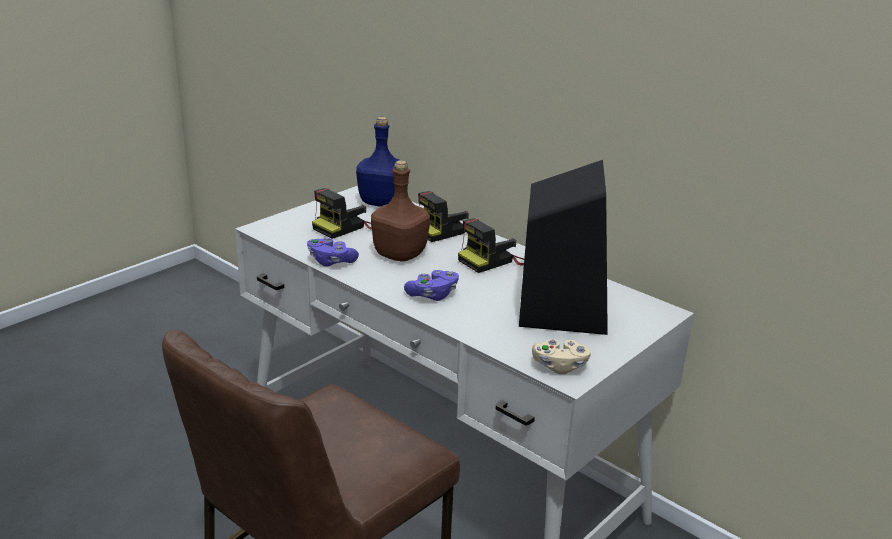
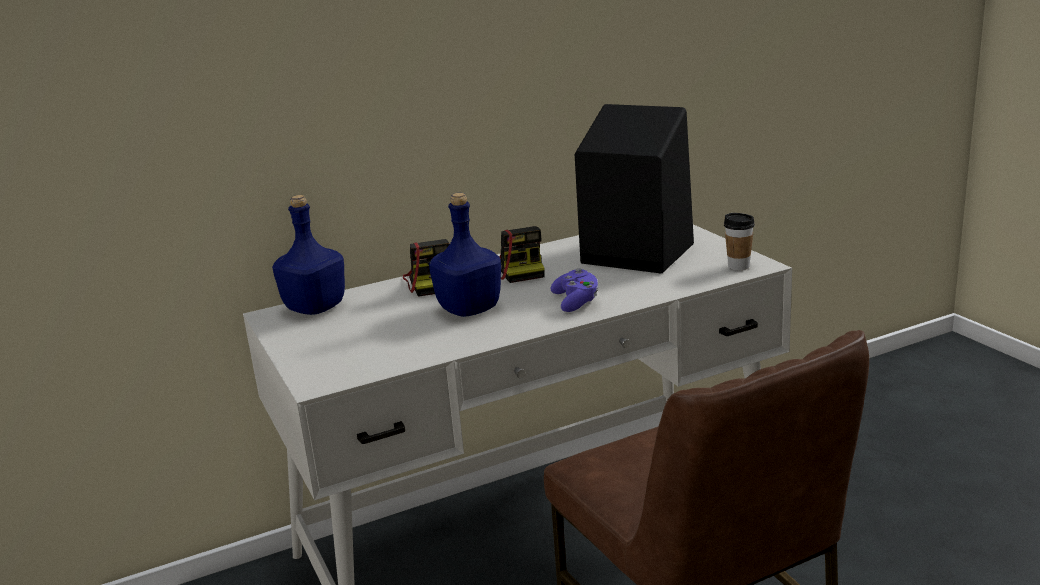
camera: 65 degrees left, 5 degrees down
purple game controller [307,238,359,266] -> none
camera [312,188,372,239] -> none
brown bottle [371,160,430,262] -> blue bottle [429,193,501,317]
beige game controller [532,339,591,374] -> cup [724,213,755,270]

